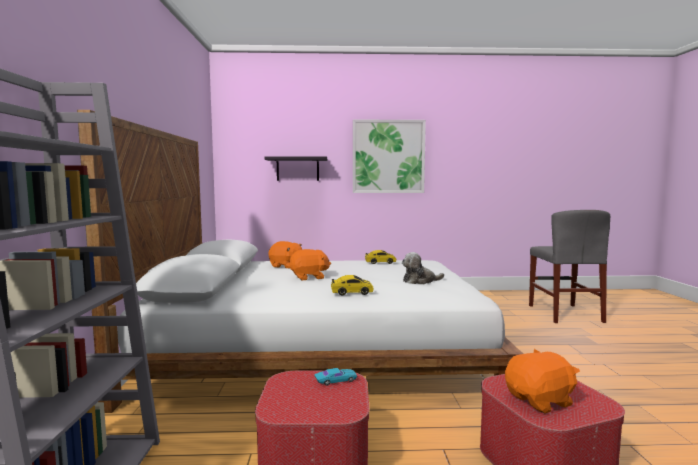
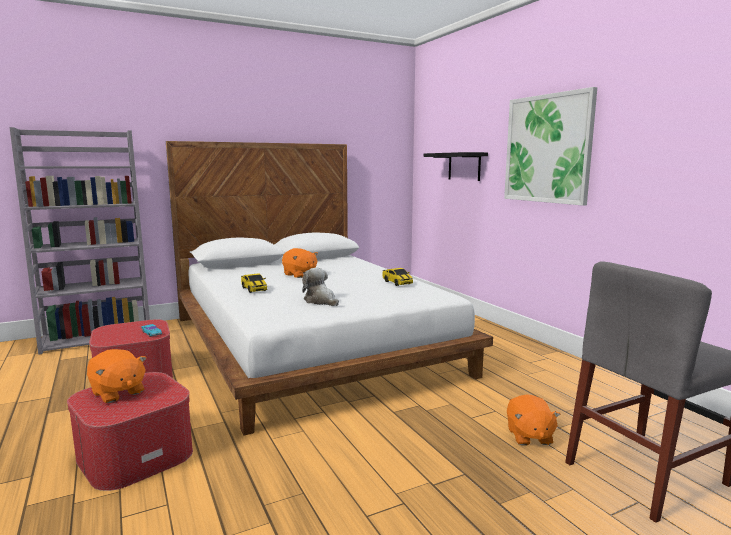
camera: 65 degrees right, 5 degrees up
orange plush toy [269,241,302,268] -> orange plush toy moved to [507,394,561,446]

